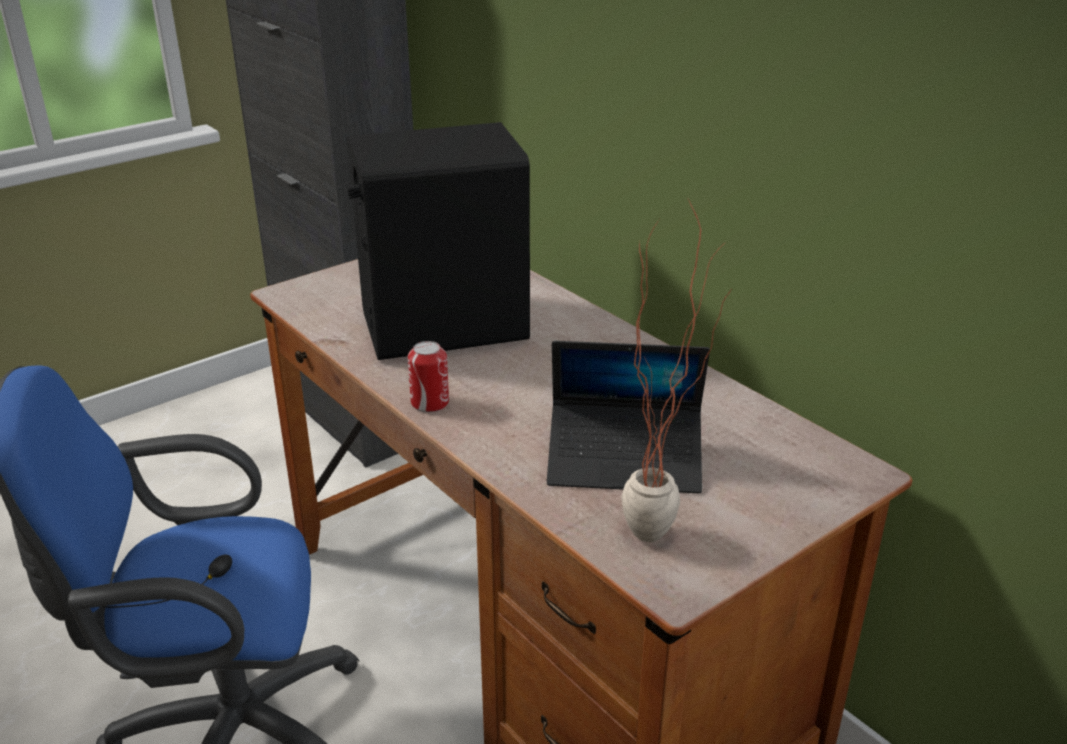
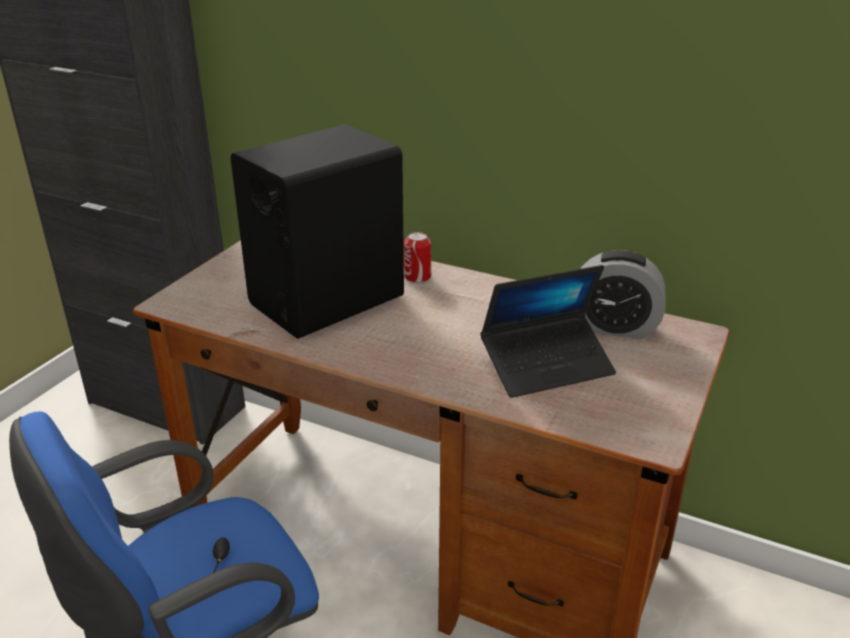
camera: 25 degrees left, 0 degrees up
can [408,341,449,413] -> can moved to [404,232,431,283]
potted plant [622,197,732,542] -> none
none -> alarm clock [580,250,665,339]

